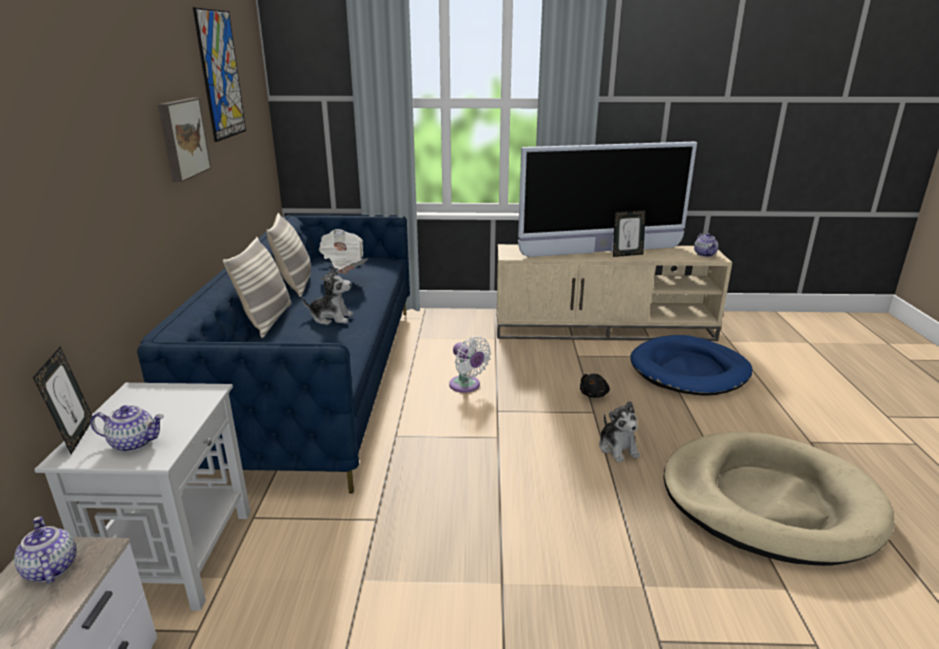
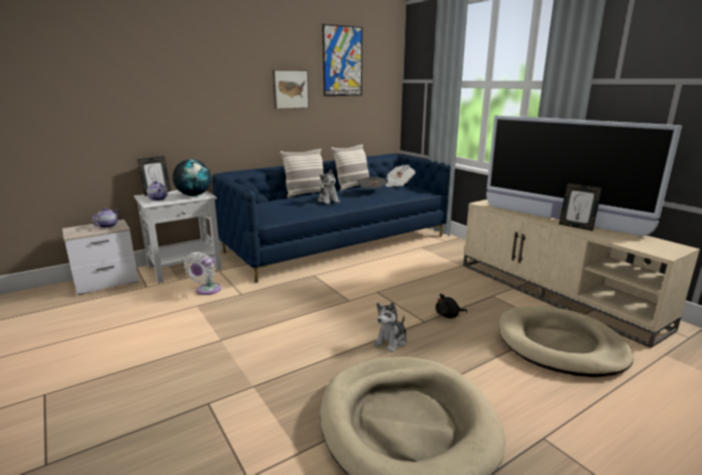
camera: 55 degrees right, 5 degrees down
white fan [449,337,491,393] -> white fan moved to [184,252,221,295]
blue dog bed [630,335,752,396] -> beige dog bed [499,306,633,377]
teapot [694,233,718,257] -> none
none -> globe [173,159,211,196]

